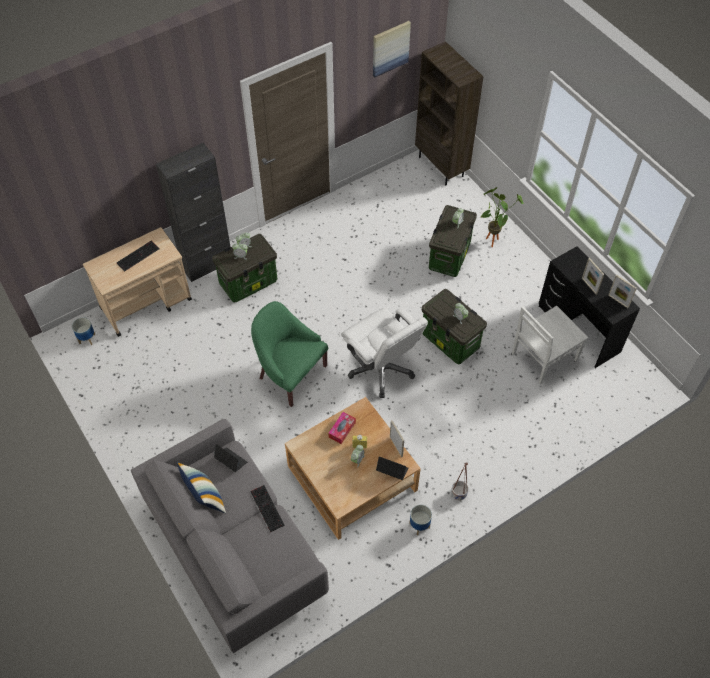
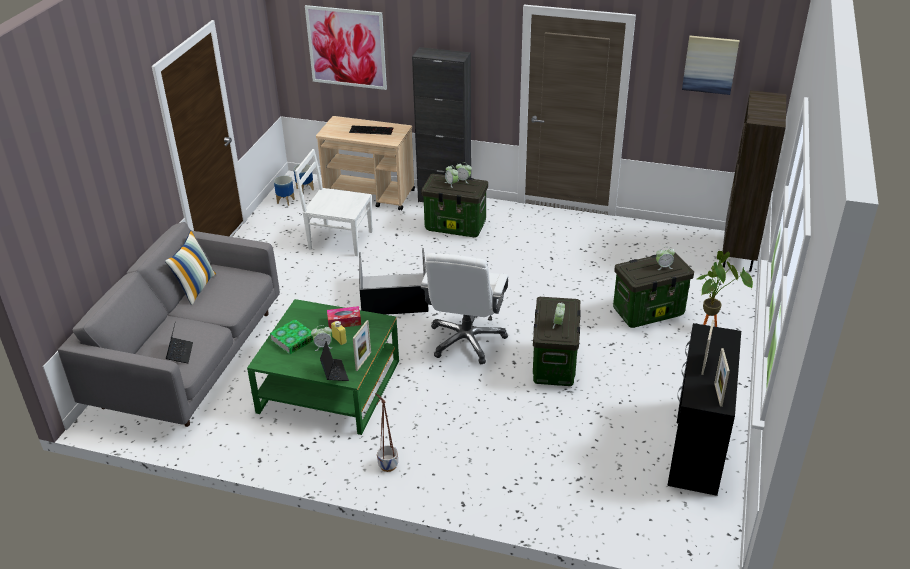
camera: 50 degrees right, 20 degrees down
laptop [214,444,247,472] -> laptop moved to [166,321,193,363]
keyboard [250,485,285,532] -> none
green armchair [251,301,328,407] -> black storage box [359,248,429,315]
beige coffee table [285,397,421,540] -> green coffee table [247,299,399,435]
planter [409,505,432,535] -> planter moved to [274,175,295,206]
white chair [512,306,588,384] -> white chair moved to [295,149,373,256]
none -> book [270,319,313,354]
none -> picture [305,5,387,90]

